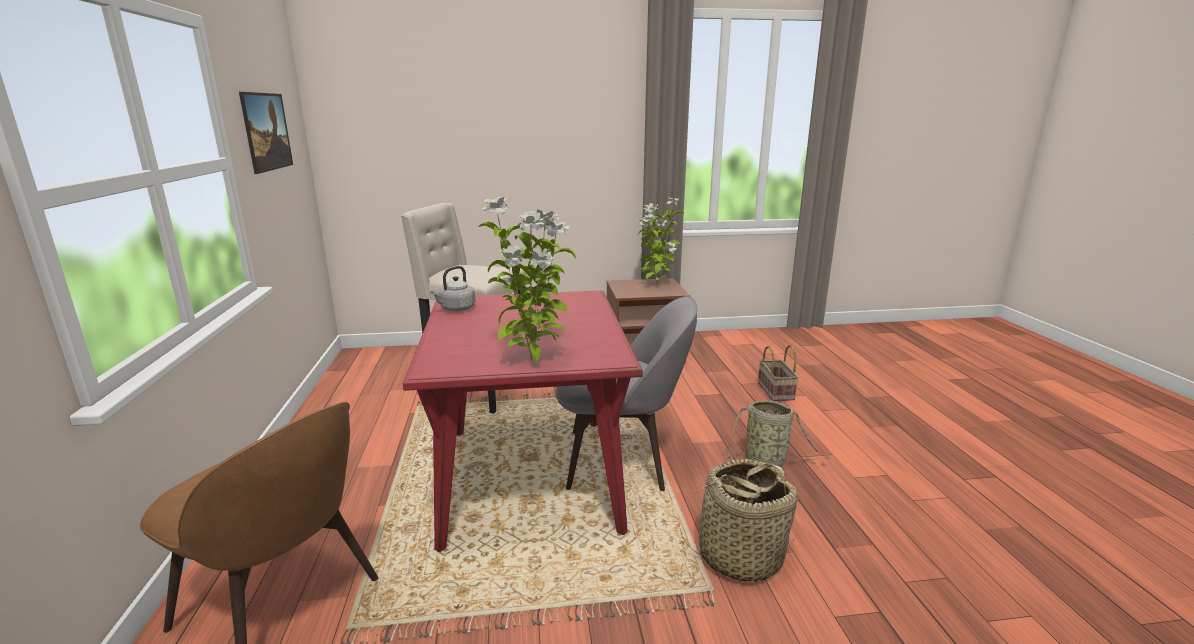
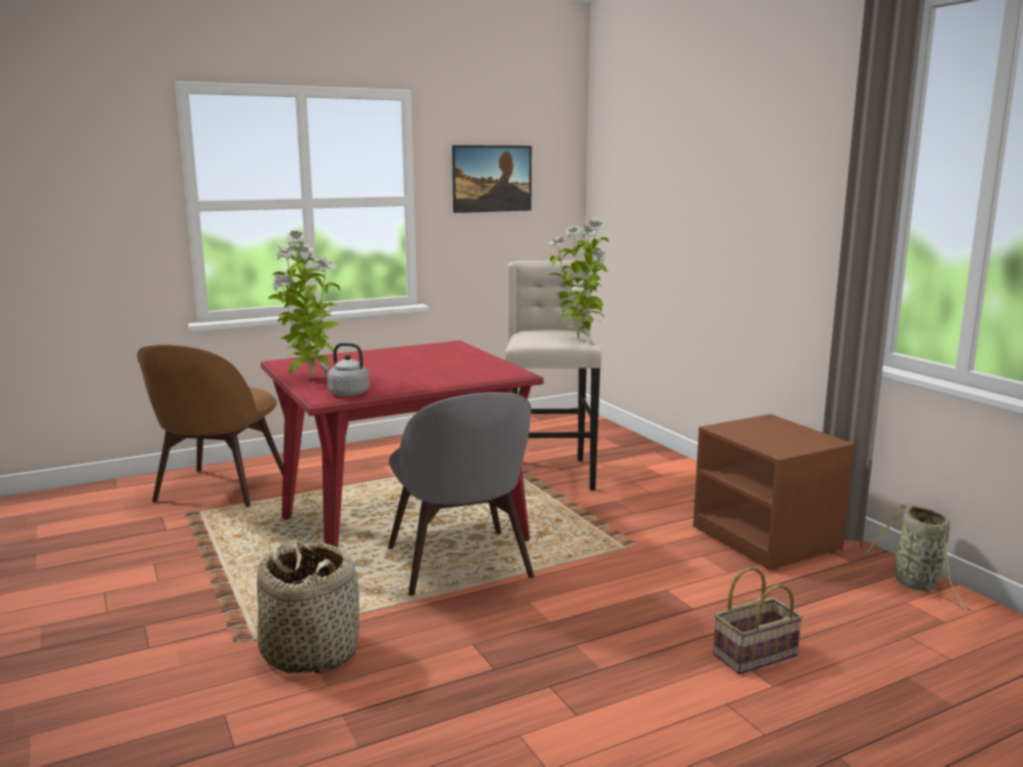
camera: 70 degrees right, 5 degrees down
grey kettle [431,266,475,311] -> grey kettle moved to [320,343,370,397]
potted plant [638,197,683,285] -> potted plant moved to [549,218,609,339]
basket [723,400,830,467] -> basket moved to [866,503,971,611]

